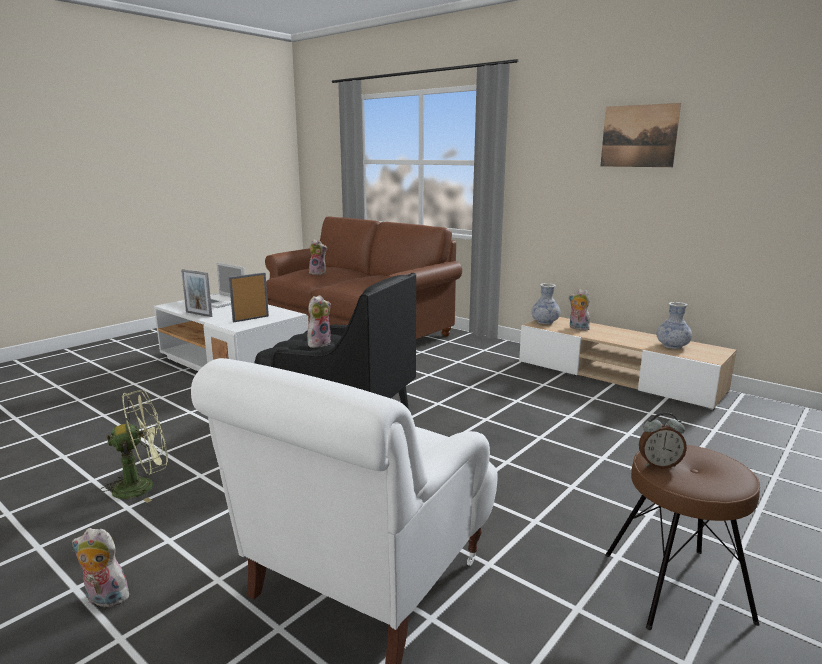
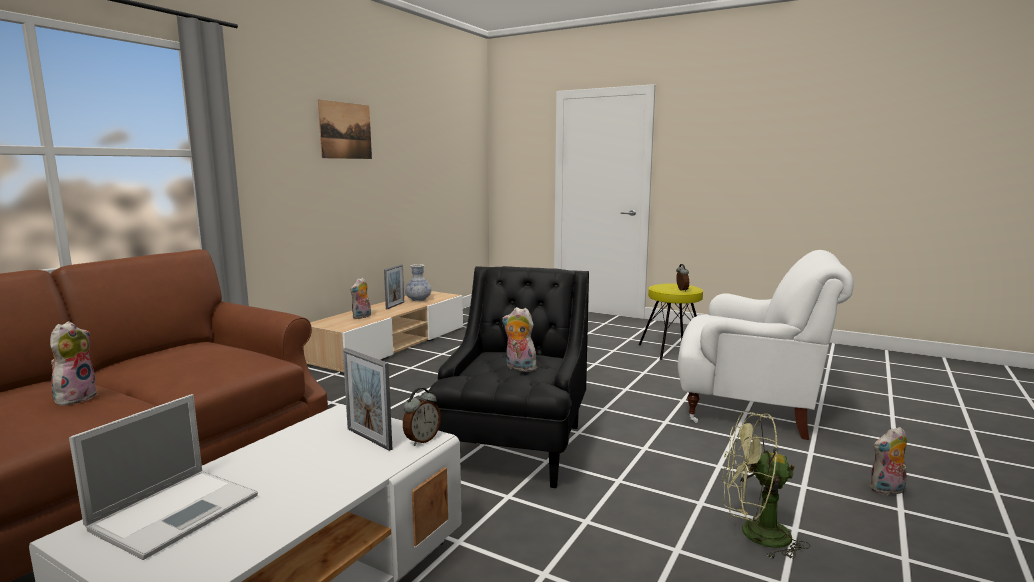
camera: 100 degrees left, 5 degrees down
plush toy [72,528,129,608] -> plush toy turned 75 degrees clockwise [869,427,907,495]
green fan [99,390,168,503] -> green fan turned 45 degrees counterclockwise [721,411,810,559]
picture frame [181,269,212,317] -> picture frame moved to [384,264,404,309]
vase [531,283,560,324] -> none
brown stool [605,445,760,630] -> yellow stool [639,284,703,360]
none -> alarm clock [403,388,441,446]

